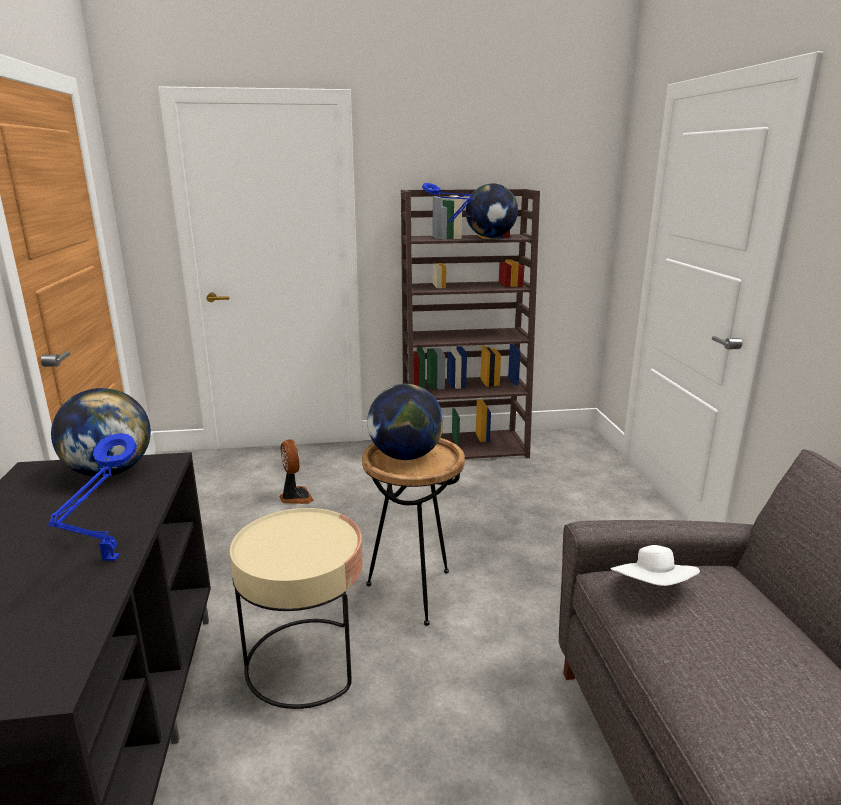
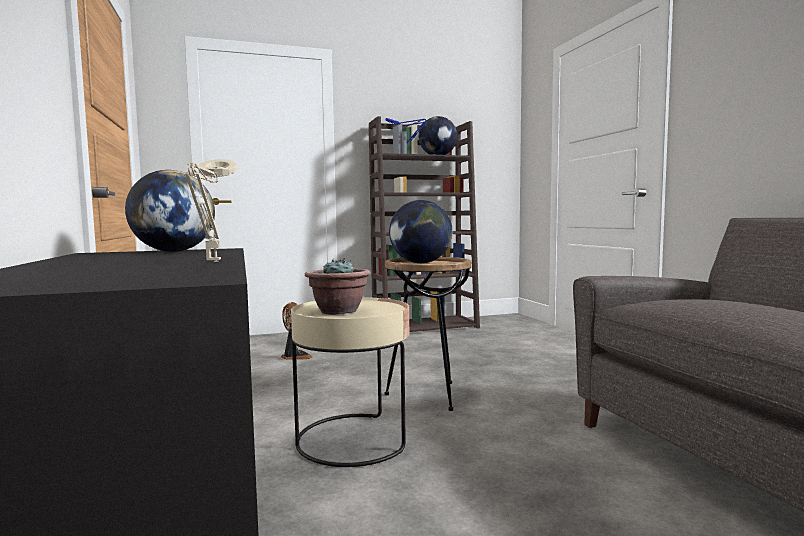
camera: 10 degrees left, 15 degrees down
blue table lamp [48,433,137,561] -> beige table lamp [184,159,237,262]
white hat [611,545,700,586] -> none
none -> potted plant [305,258,371,315]

